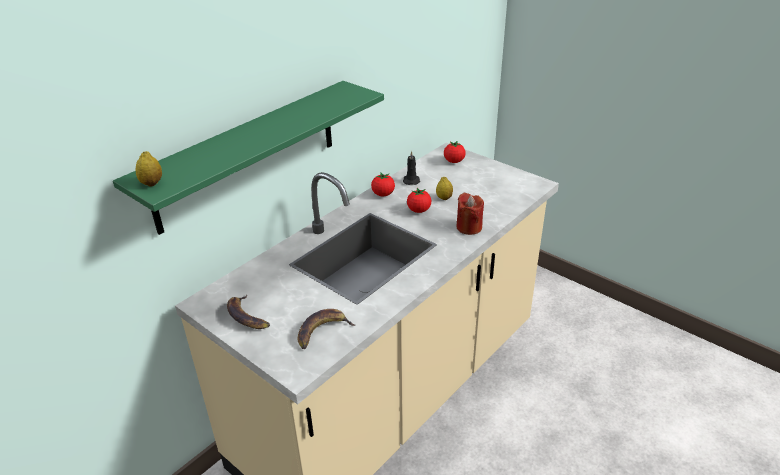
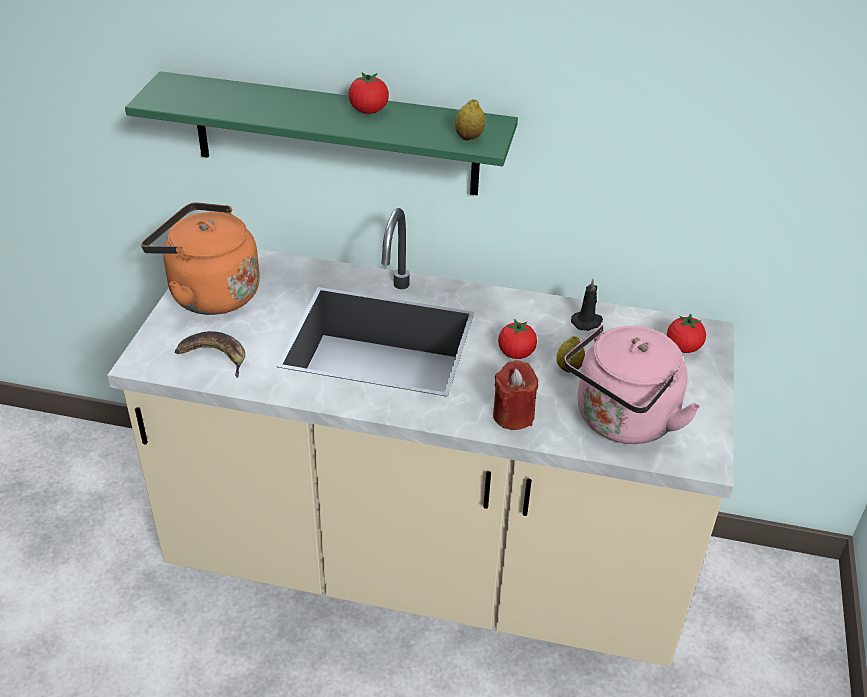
camera: 60 degrees right, 5 degrees up
lemon [135,151,162,187] -> lemon moved to [455,99,485,140]
banana [227,295,270,329] -> orange kettle [141,202,260,315]
tomato [371,172,395,196] -> tomato moved to [348,73,389,114]
none -> pink kettle [564,325,700,444]

